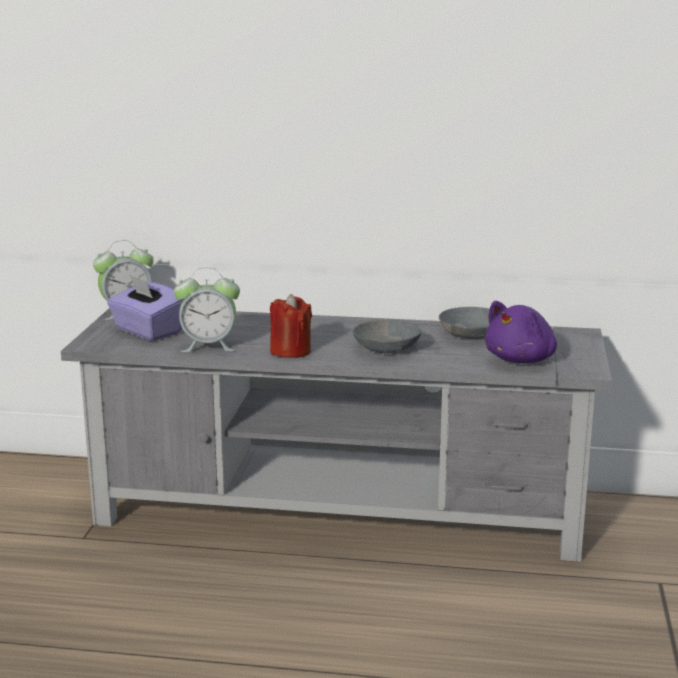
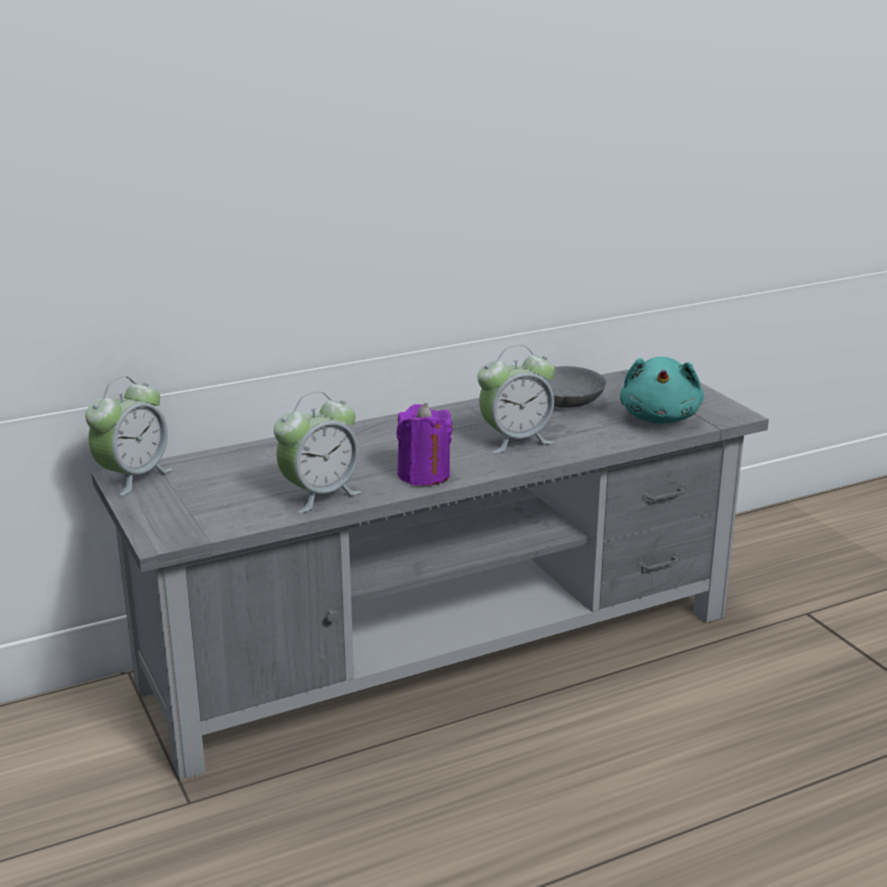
camera: 35 degrees left, 5 degrees up
purple tissue box [107,274,184,341] -> none
red candle [270,294,312,358] -> purple candle [396,403,453,485]
grey bowl [353,320,422,353] -> alarm clock [477,345,555,453]
purple plush toy [485,301,557,363] -> turquoise plush toy [620,357,704,424]

